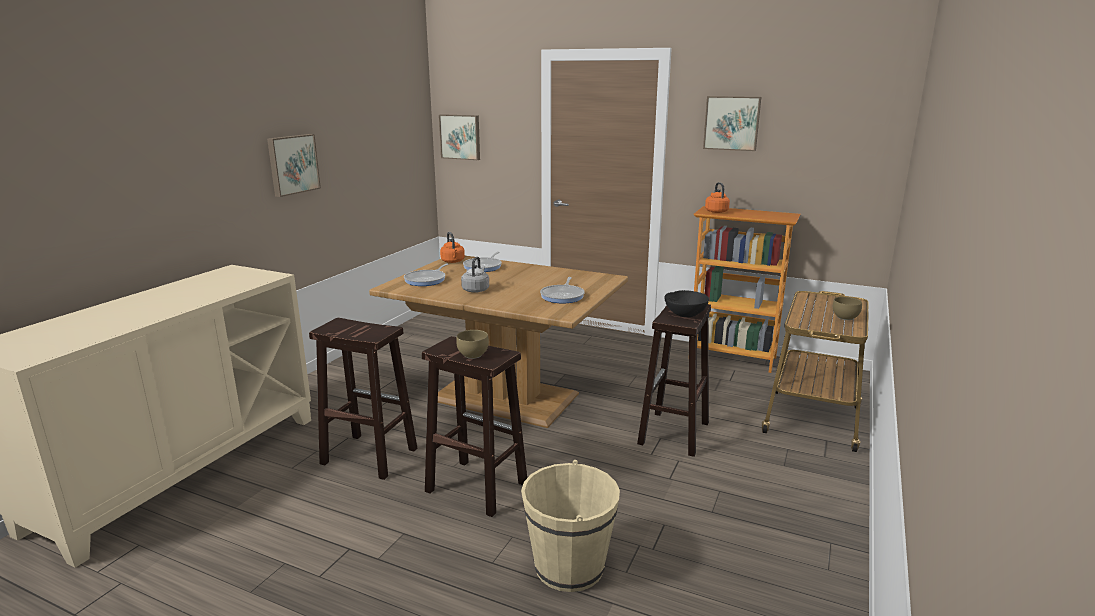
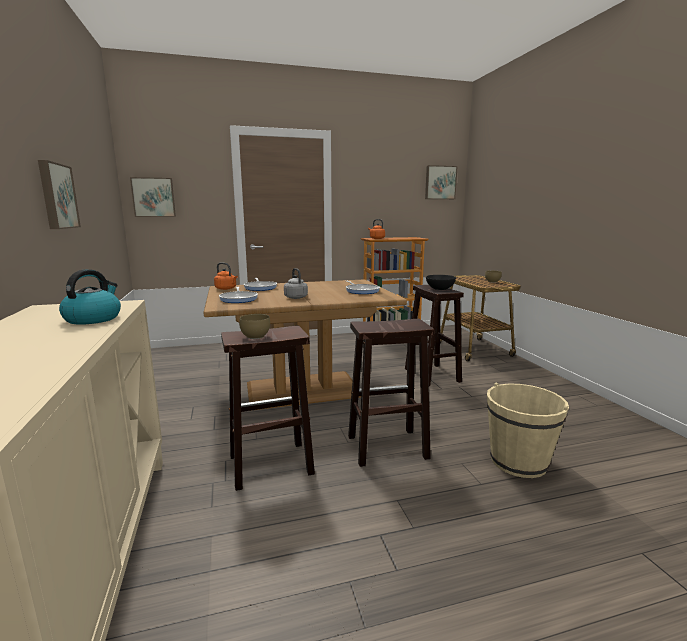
camera: 40 degrees left, 5 degrees down
brown bowl [456,330,489,359] -> brown bowl moved to [239,314,270,339]
picture [703,96,761,151] -> picture moved to [425,165,458,199]
none -> kettle [59,269,121,325]

